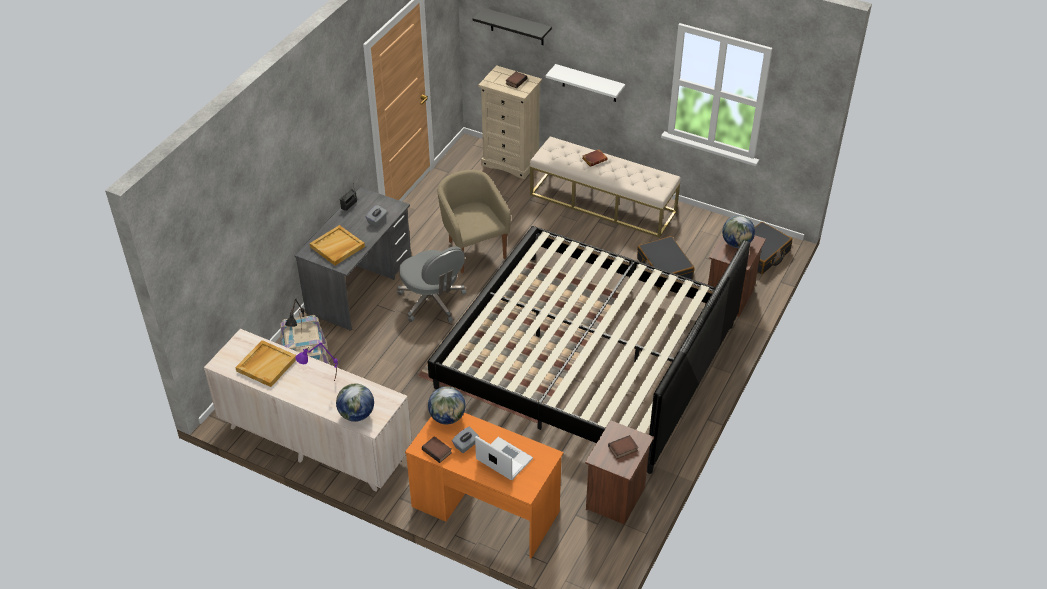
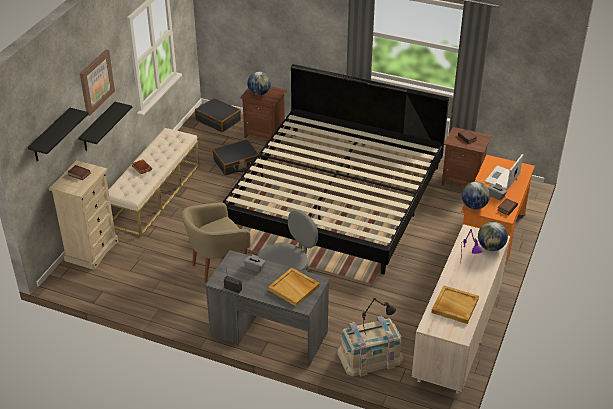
camera: 95 degrees left, 5 degrees down
white shelf [545,64,625,102] -> black shelf [78,102,132,151]
none -> picture [80,50,115,116]

